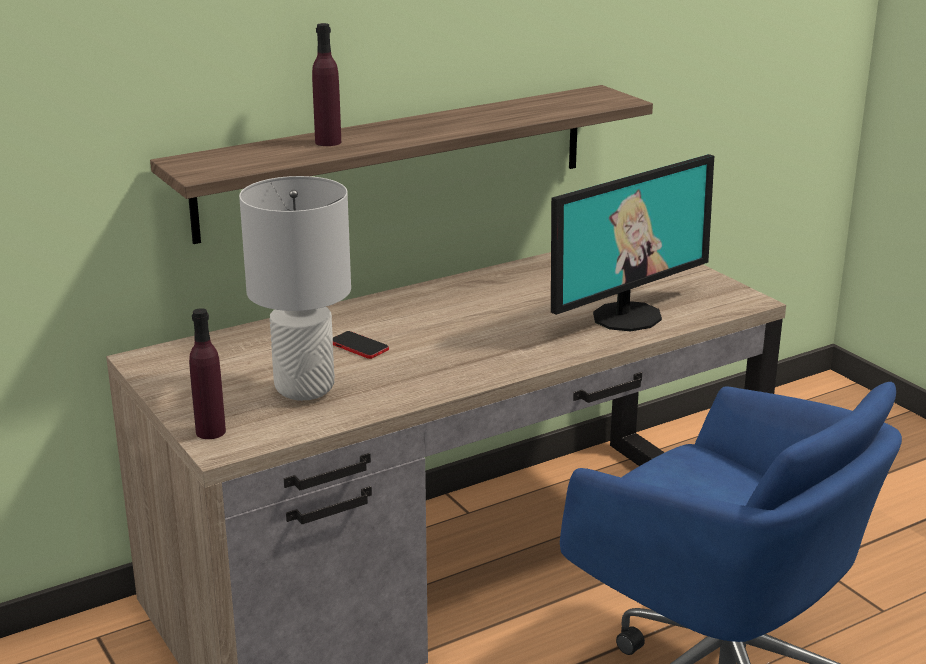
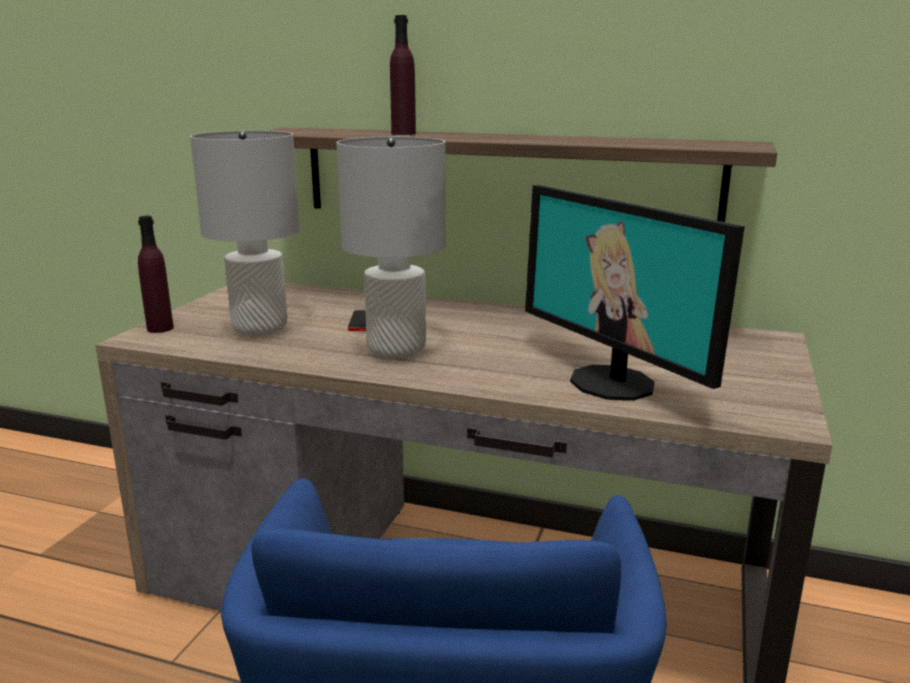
camera: 50 degrees right, 5 degrees down
monitor [551,154,714,331] -> monitor turned 45 degrees clockwise [525,185,745,401]
none -> grey table lamp [336,136,446,359]

